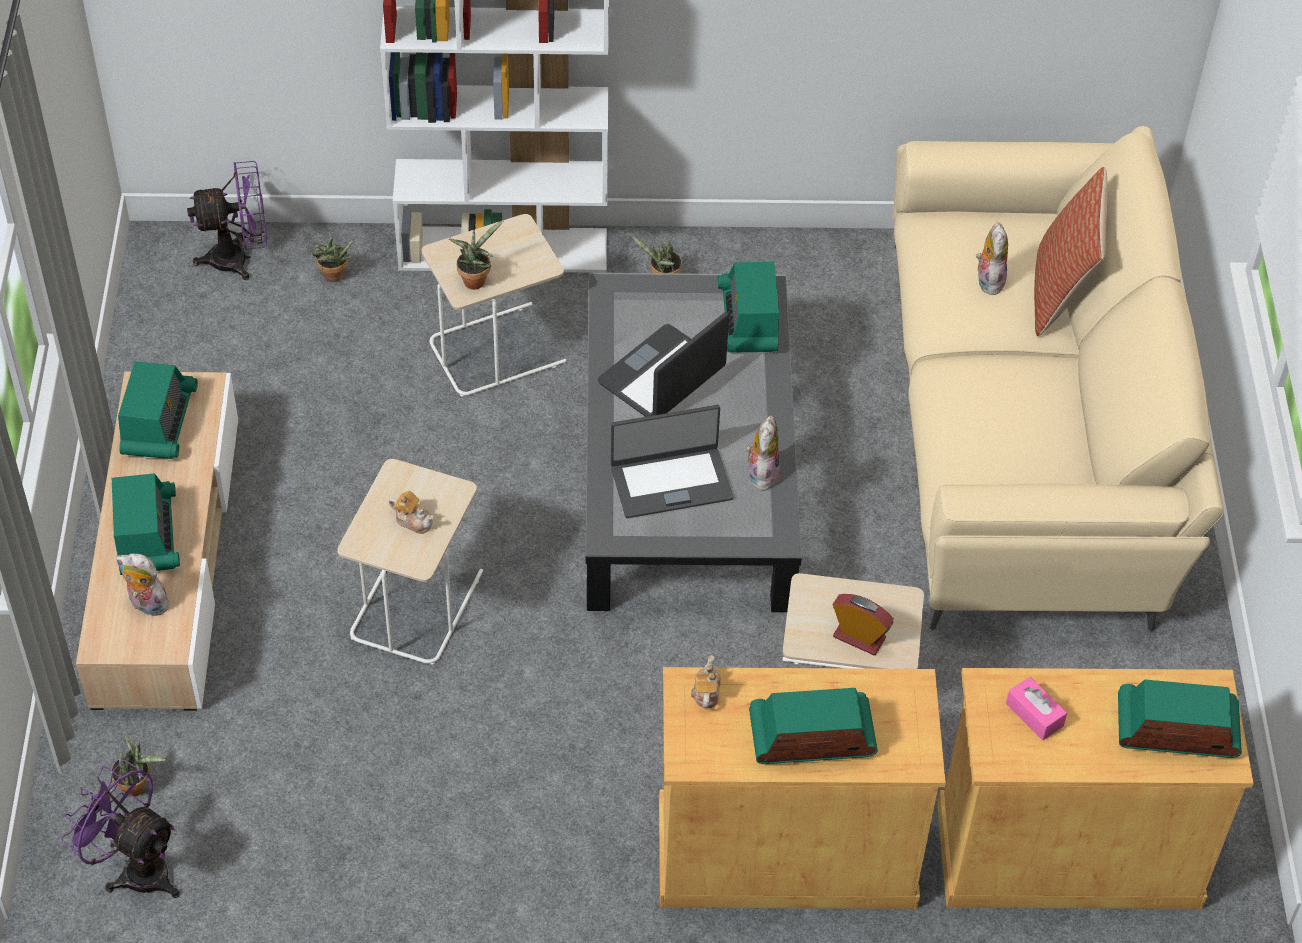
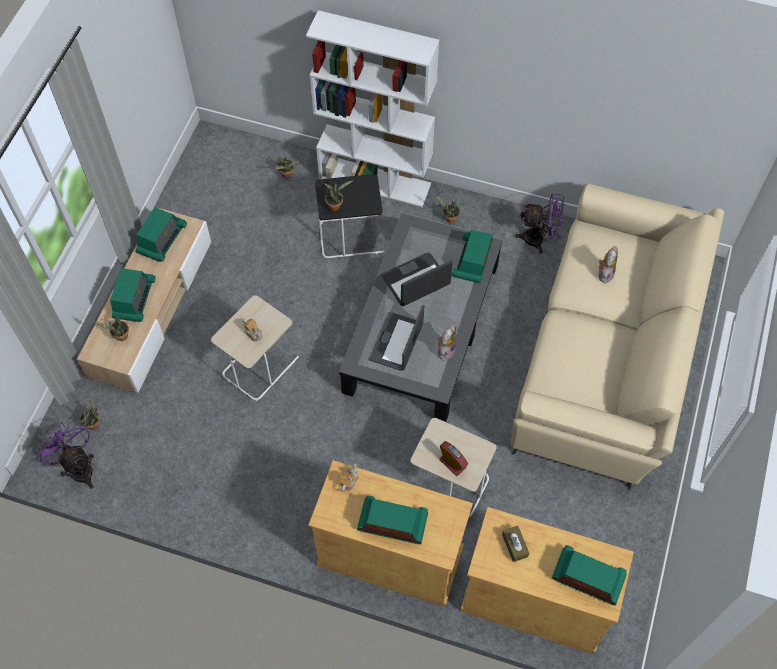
camera: 20 degrees right, 10 degrees up
plush toy [116,553,169,616] -> potted plant [93,317,129,341]
purple fan [187,161,267,280] -> purple fan moved to [515,193,564,253]
beige side table [422,214,567,397] -> black side table [315,174,383,258]
laptop [611,405,733,518] -> laptop turned 105 degrees clockwise [370,305,424,371]
pink tissue box [1006,677,1067,740] -> brown tissue box [502,526,529,562]
pillow [1034,167,1108,336] -> none

